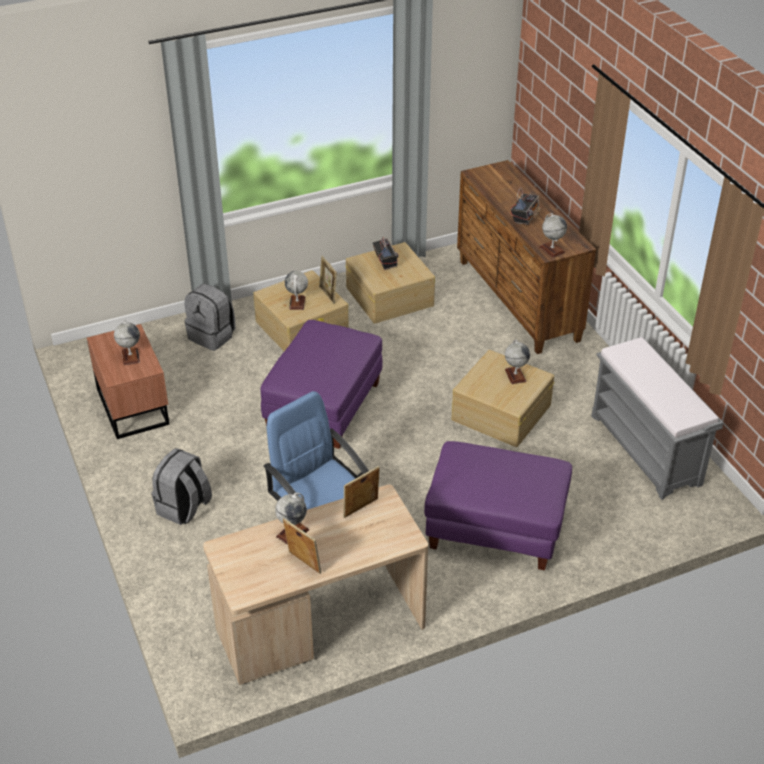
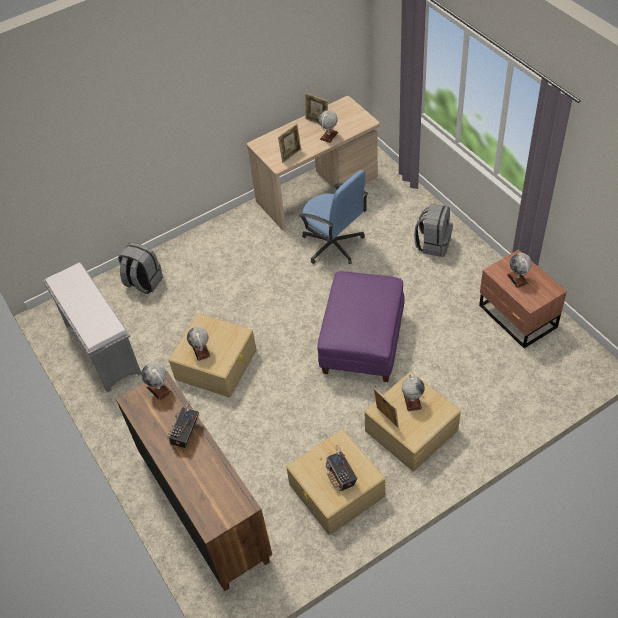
camera: 175 degrees right, 10 degrees up
grey backpack [185,284,235,351] -> grey backpack moved to [118,243,163,294]
purple ottoman [424,441,572,570] -> none

